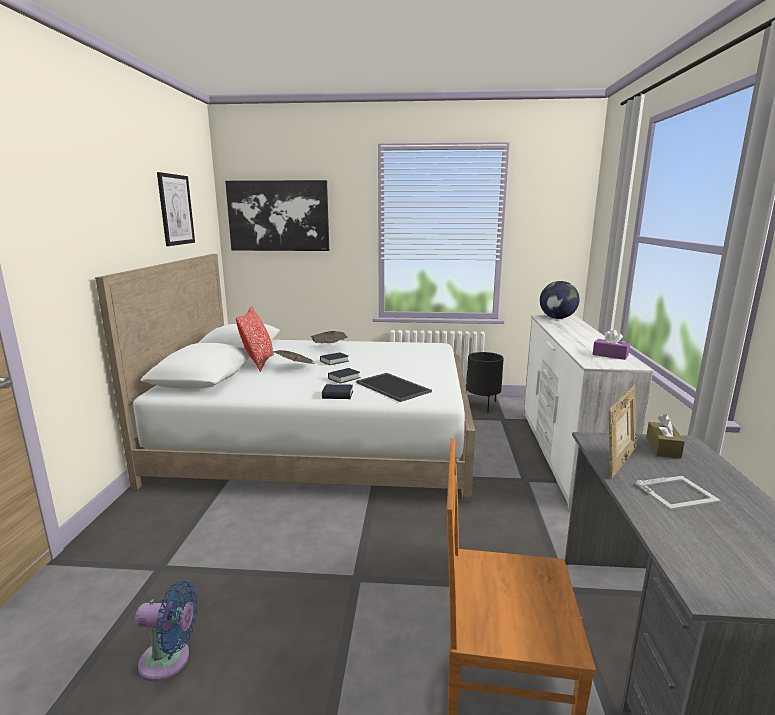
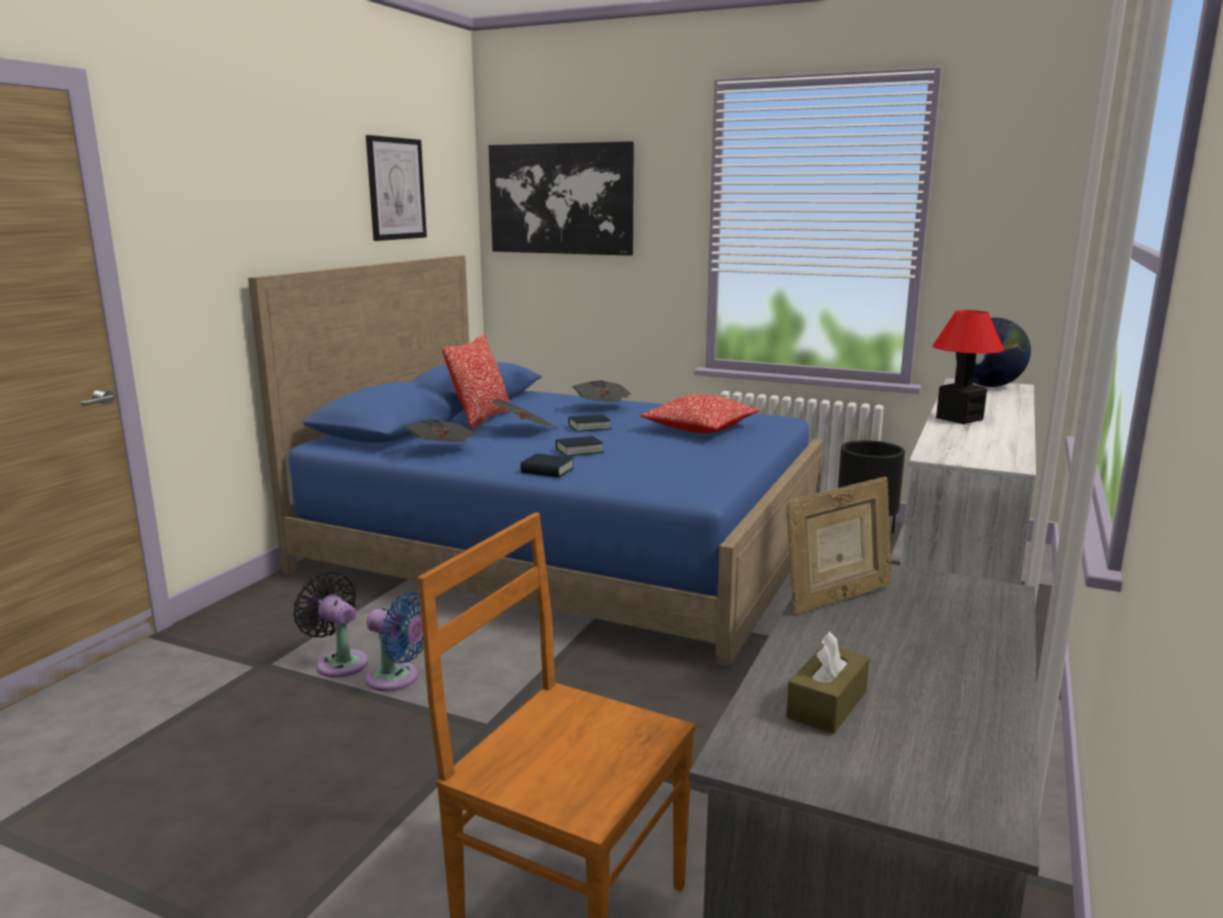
camera: 20 degrees right, 0 degrees up
white bed [95,254,475,502] -> blue bed [248,255,823,667]
blue fan [135,580,198,681] -> blue fan moved to [366,592,424,691]
tray [356,373,432,402] -> none
purple tissue box [593,330,630,360] -> none
picture frame [635,476,721,510] -> none
brown tissue box [646,414,685,459] -> brown tissue box moved to [786,631,870,734]
none -> black fan [293,572,368,678]
none -> newspaper [403,420,475,442]
none -> pillow [640,394,760,433]
none -> table lamp [933,310,1004,424]

